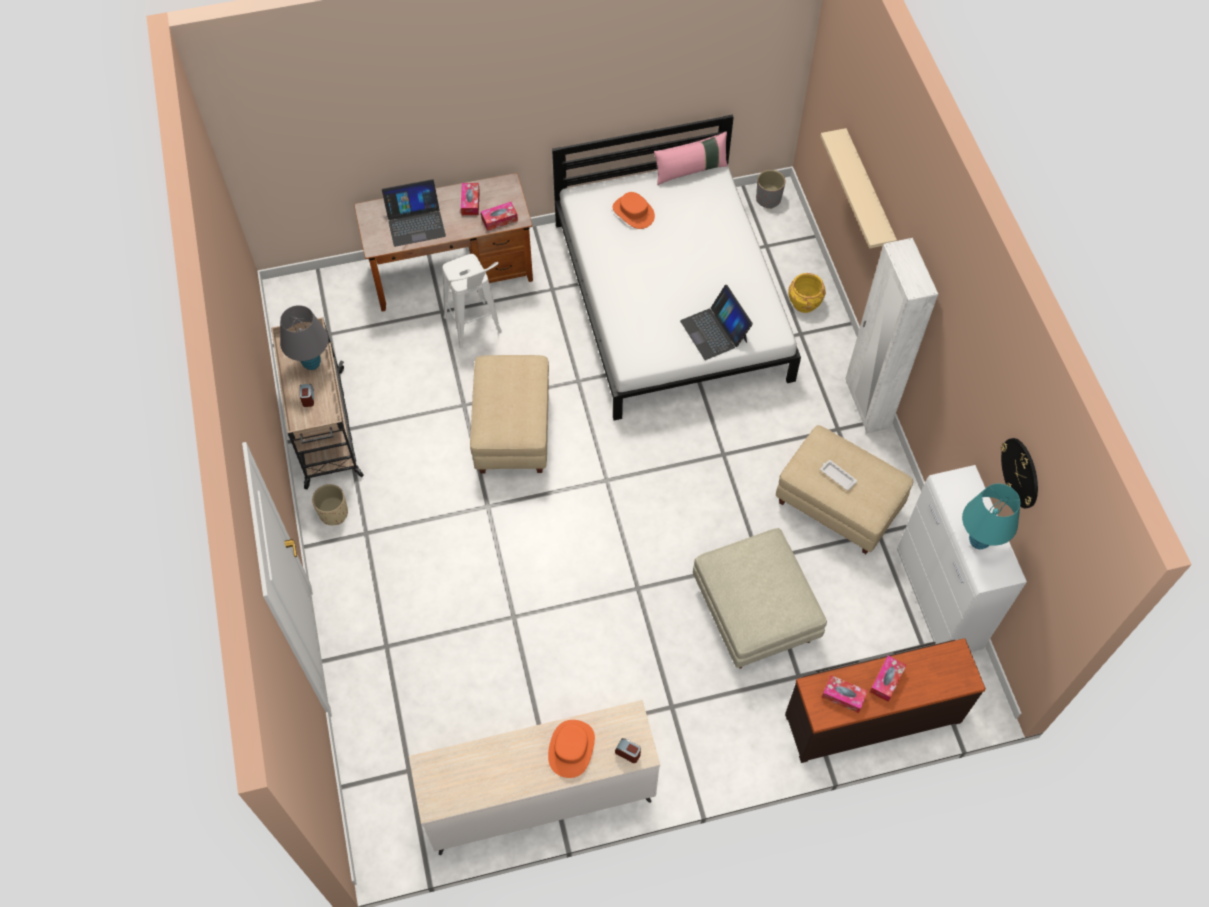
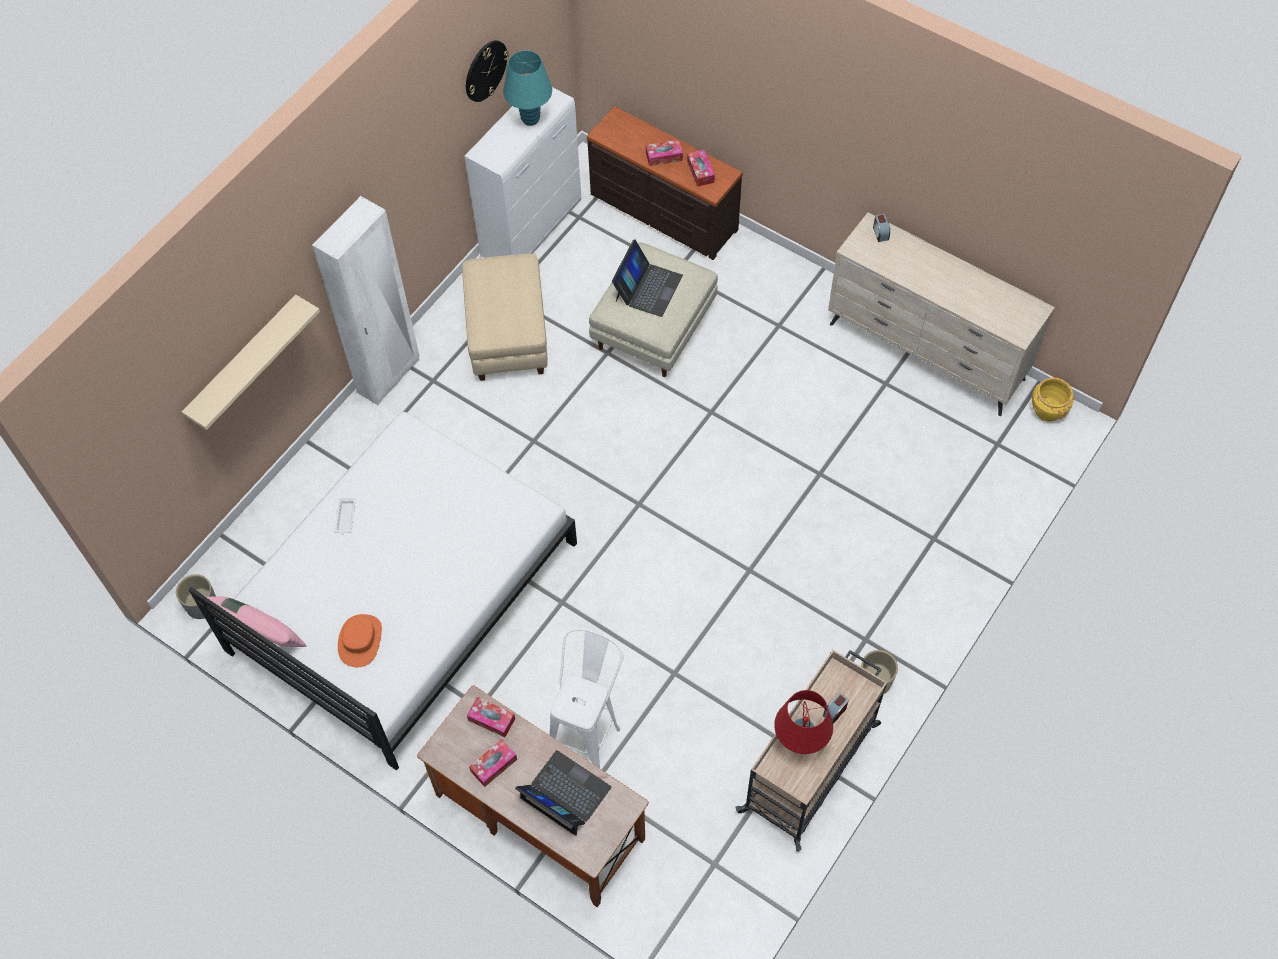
camera: 130 degrees left, 0 degrees up
grey table lamp [280,305,329,370] -> red table lamp [774,690,833,754]
beige ottoman [470,355,549,474] -> none
orange hat [548,720,595,778] -> none
laptop [680,285,753,360] -> laptop moved to [612,239,683,317]
yellow planter [788,273,826,313] -> yellow planter moved to [1032,377,1074,422]
white tray [820,460,857,490] -> white tray moved to [335,498,356,535]

